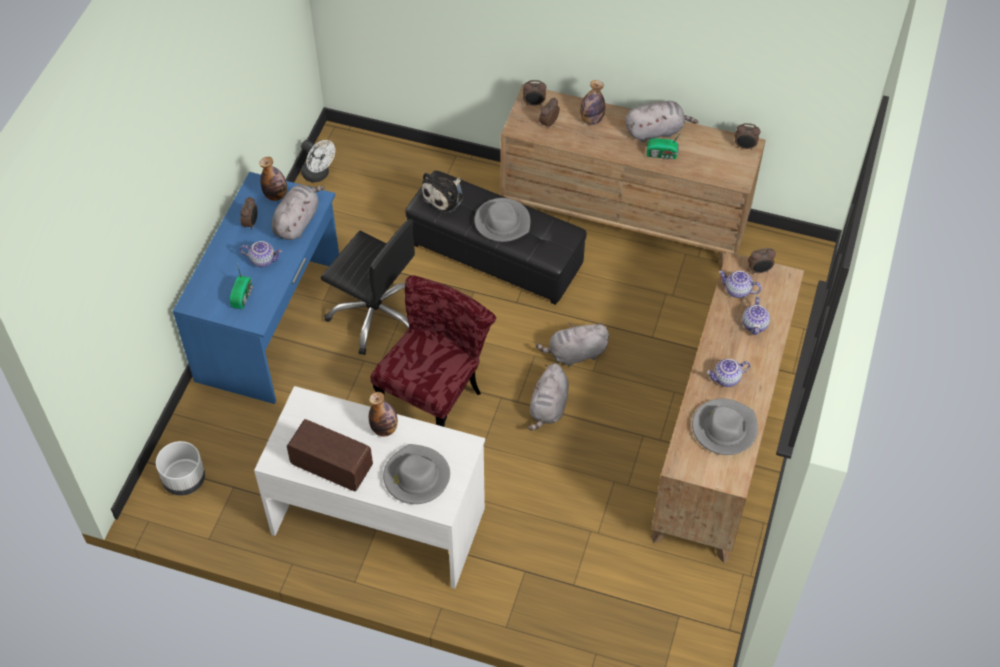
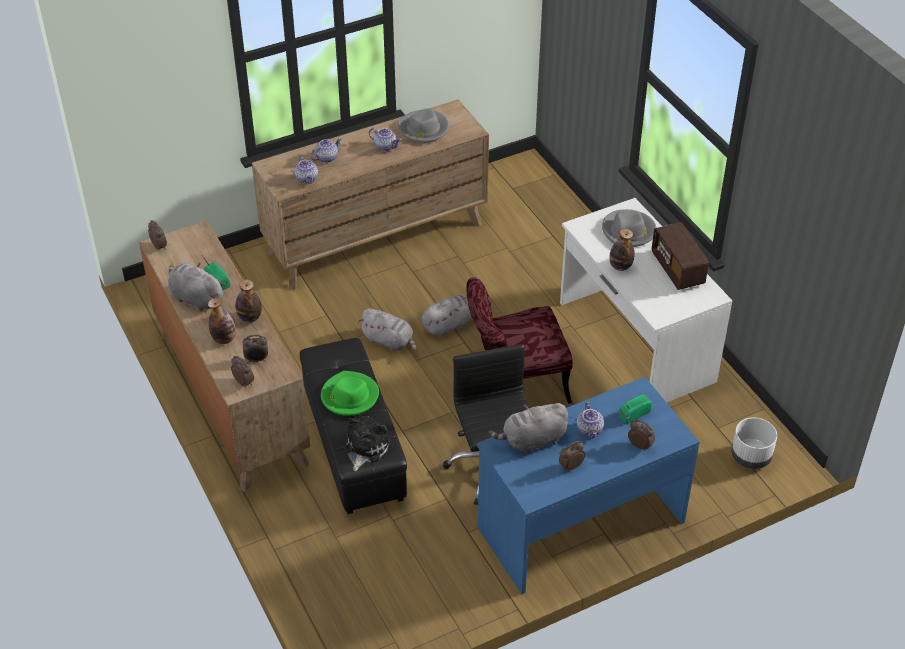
camera: 135 degrees left, 10 degrees down
teapot [240,241,282,267] -> teapot turned 150 degrees counterclockwise [577,402,604,439]
bottle [259,157,287,201] -> bottle moved to [235,279,262,323]
white fan [301,140,335,183] -> none
plush toy [420,172,464,214] -> plush toy turned 60 degrees counterclockwise [344,416,390,471]
grey hat [474,198,530,242] -> green hat [321,371,379,416]
alarm clock [748,248,776,274] -> alarm clock moved to [628,420,655,451]

